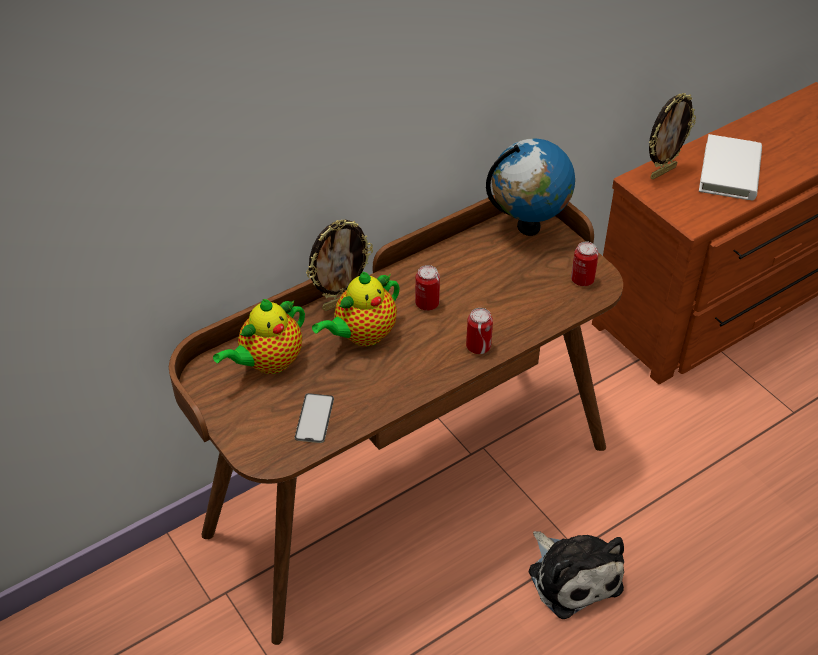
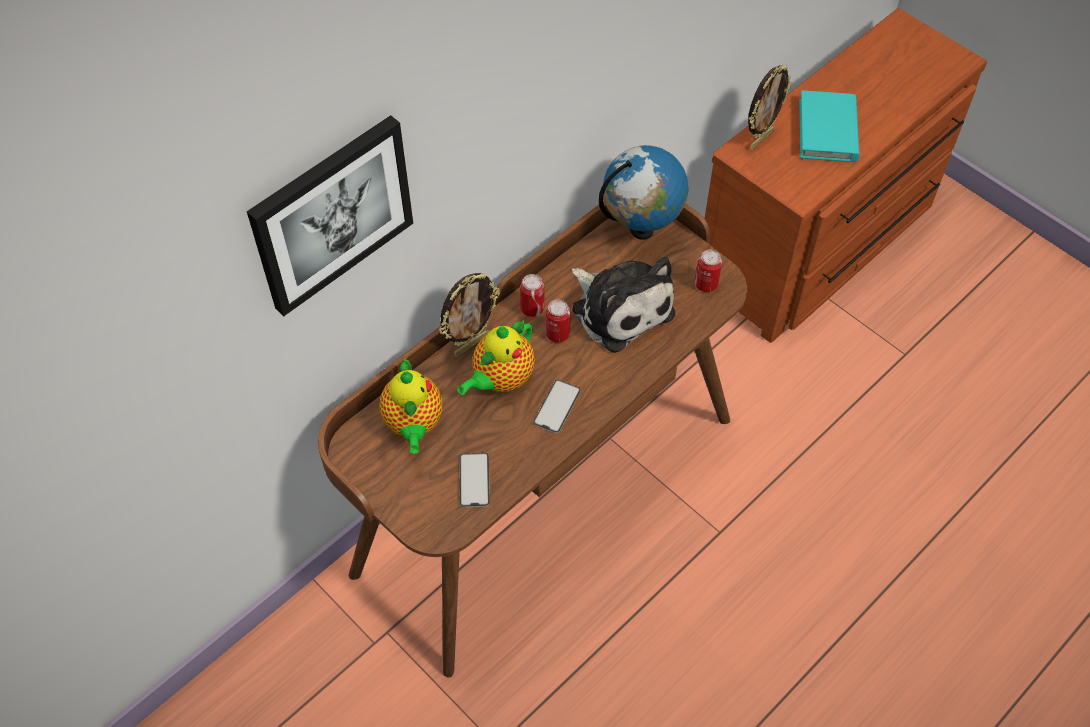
camera: 10 degrees left, 10 degrees up
teapot [213,299,305,374] -> teapot turned 45 degrees counterclockwise [379,357,443,454]
can [466,308,493,354] -> can moved to [520,274,545,317]
plush toy [529,531,624,619] -> plush toy moved to [572,257,675,353]
white book [699,134,762,201] -> turquoise book [799,90,859,162]
none -> picture [247,115,413,316]
none -> phone [533,380,581,433]

